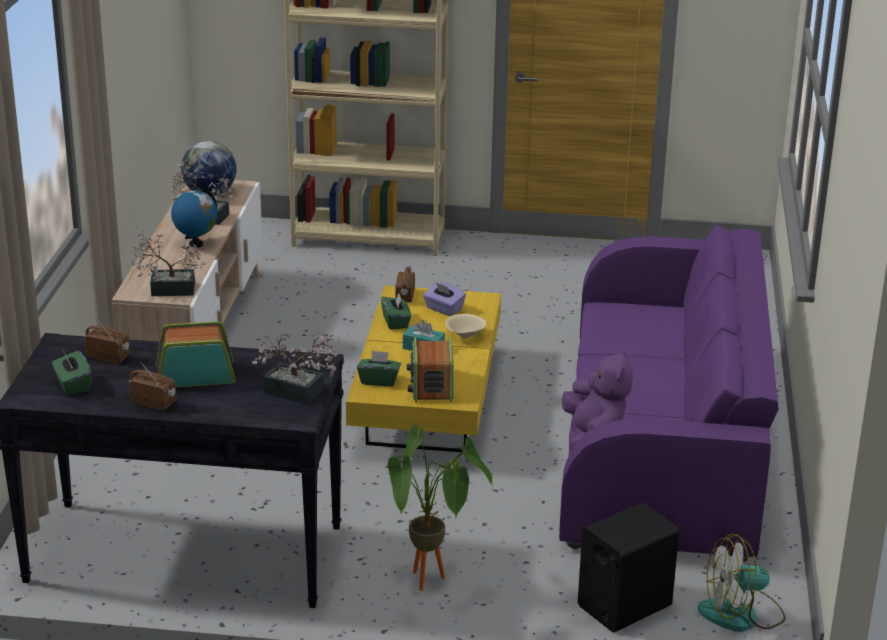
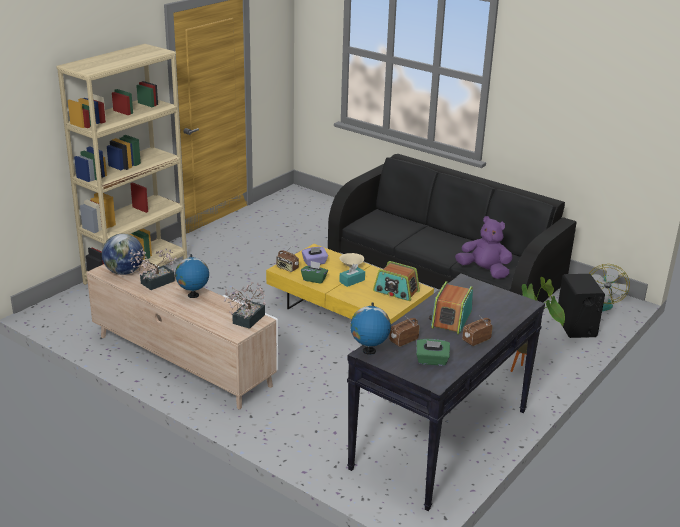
camera: 60 degrees left, 0 degrees up
potted plant [252,332,340,405] -> none
green tissue box [357,351,401,387] -> none
purple sofa [559,225,779,562] -> black sofa [328,154,577,302]
none -> globe [350,302,391,355]

